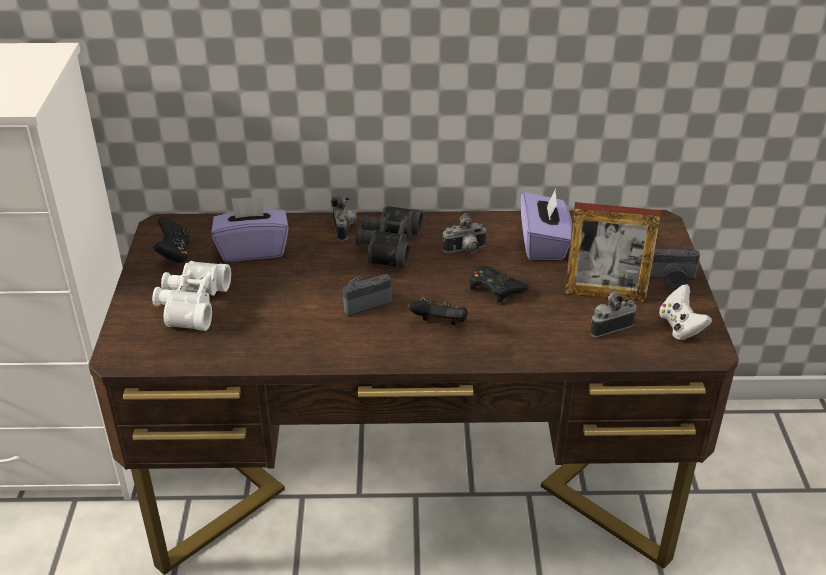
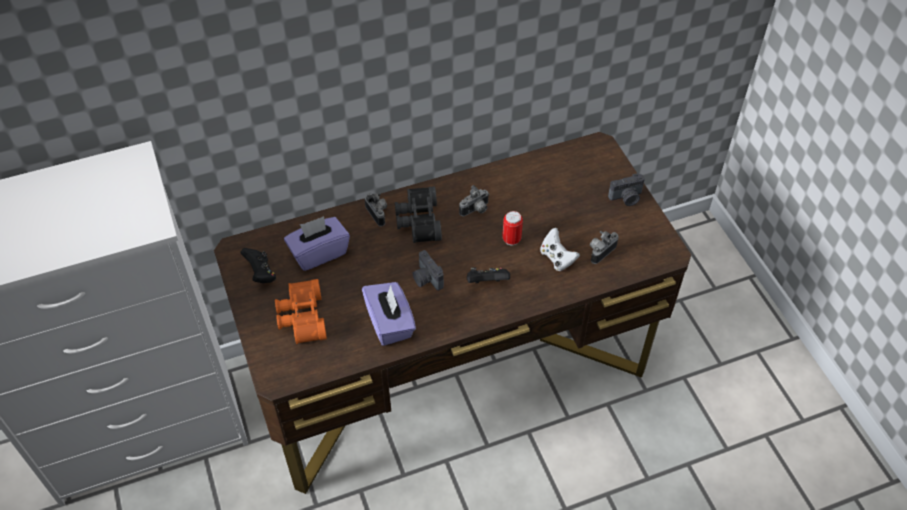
camera: 20 degrees left, 15 degrees up
white binoculars [152,261,231,331] -> orange binoculars [275,279,327,344]
camera [343,274,392,316] -> camera turned 75 degrees counterclockwise [412,250,444,291]
black game controller [469,265,529,303] -> can [502,211,523,245]
purple tissue box [521,189,572,260] -> purple tissue box moved to [362,282,416,346]
picture frame [565,202,661,302] -> none
white game controller [659,284,712,340] -> white game controller moved to [540,228,580,271]

